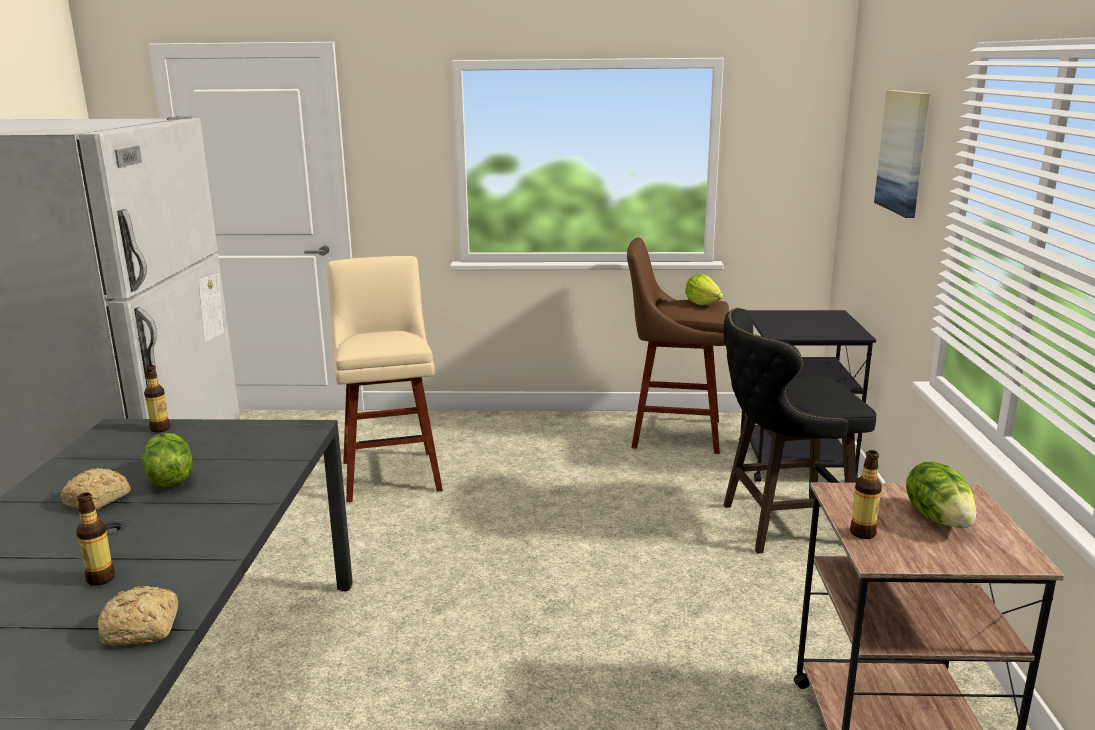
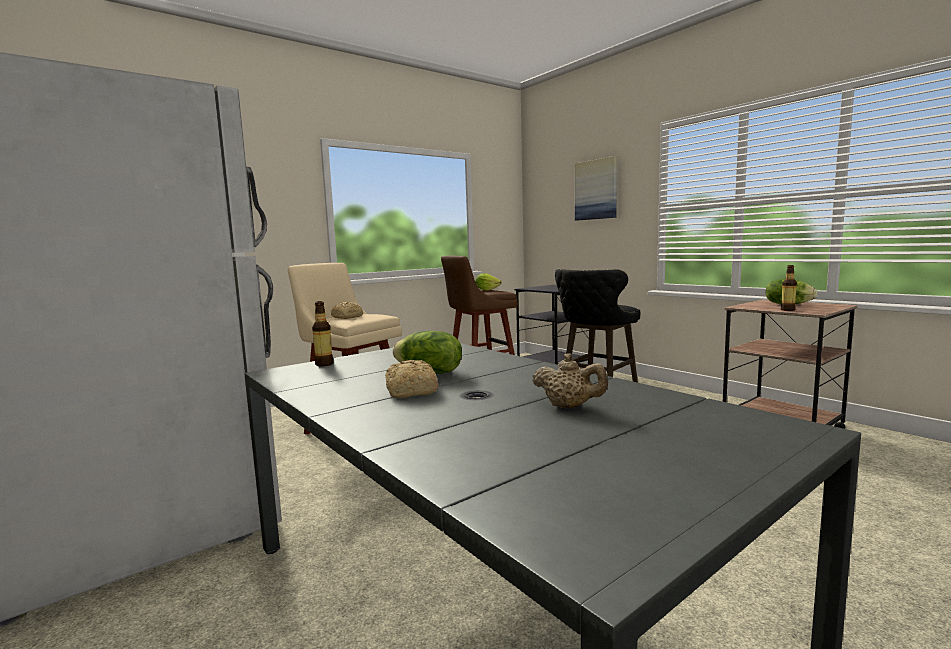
camera: 40 degrees left, 10 degrees down
bottle [76,493,115,586] -> beige teapot [532,353,608,408]
bread [98,586,178,645] -> bread moved to [331,302,363,319]

